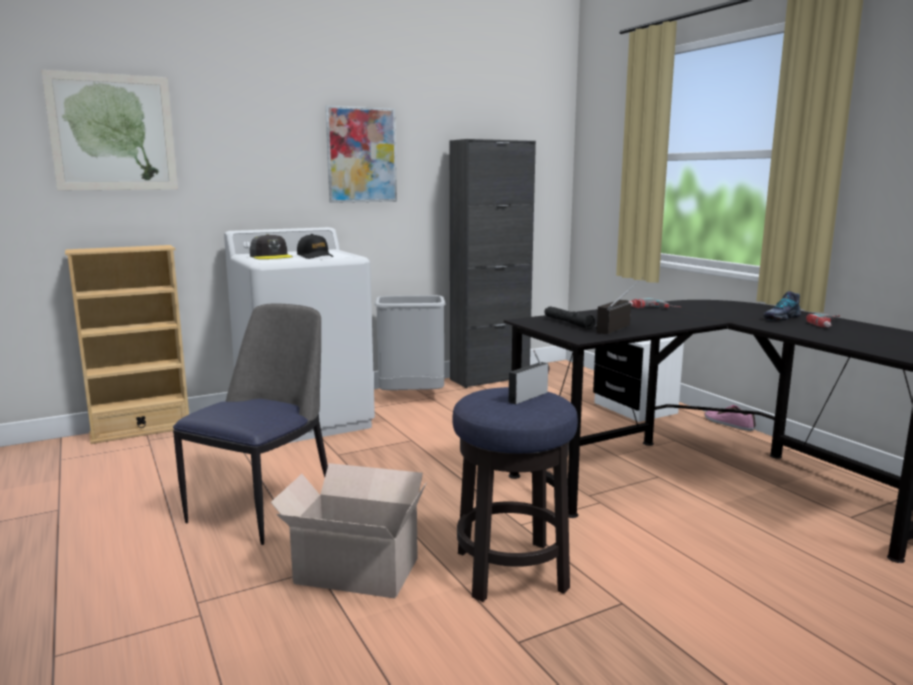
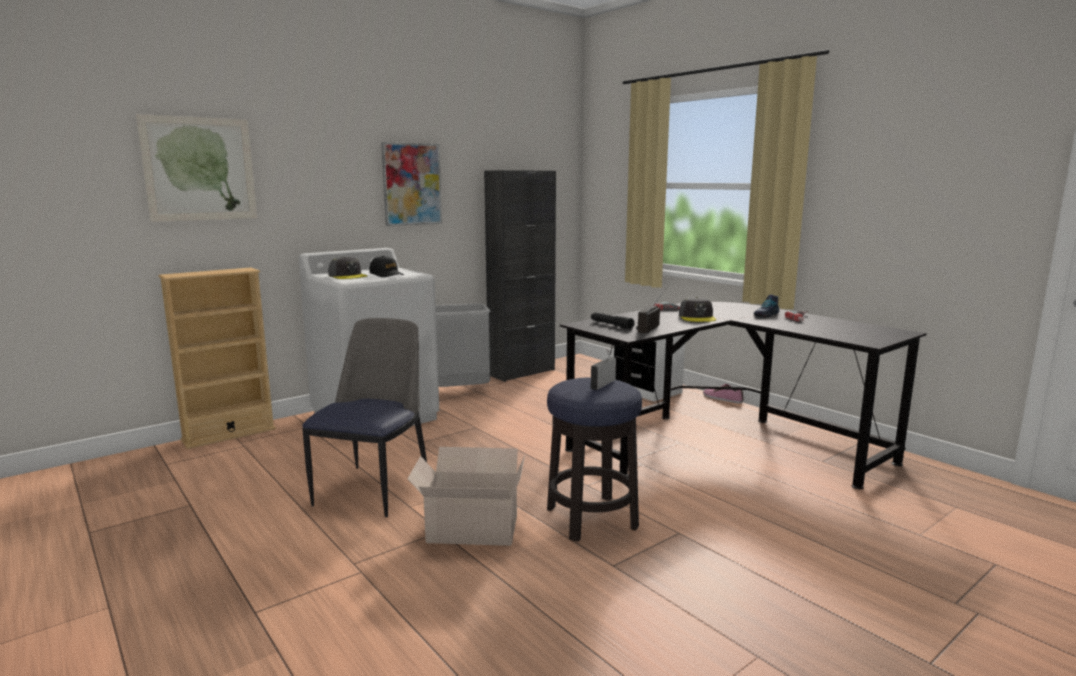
camera: 10 degrees left, 0 degrees up
none -> grey cap [679,297,716,322]

